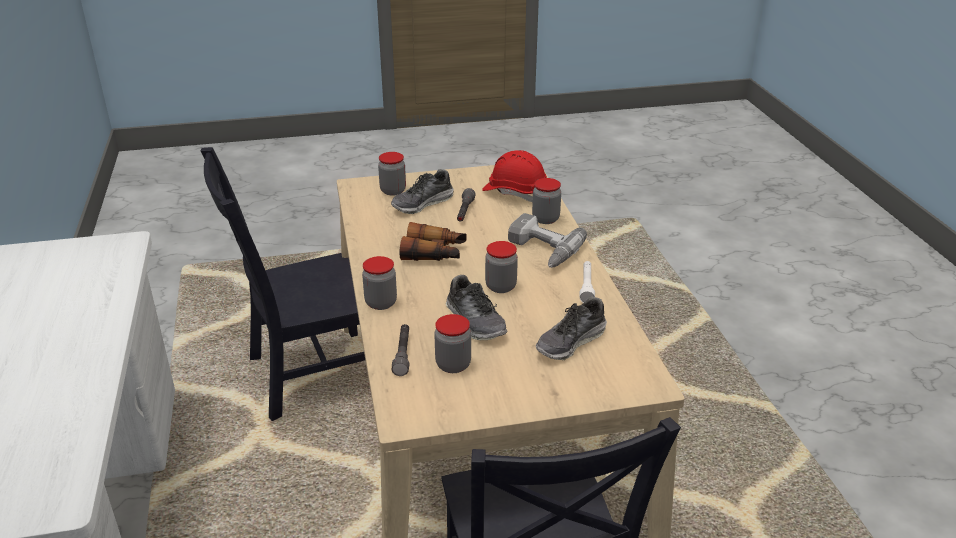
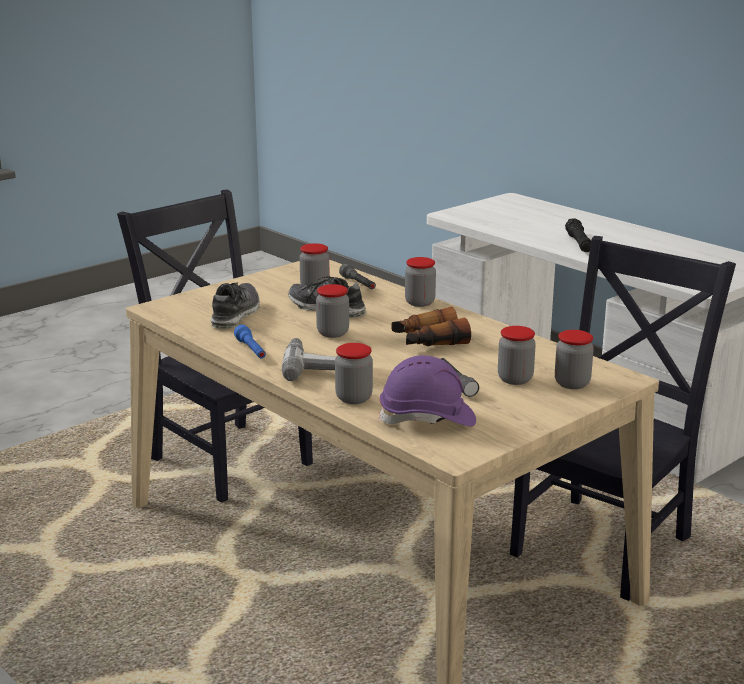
camera: 150 degrees right, 10 degrees down
shoe [391,169,454,214] -> jar [498,326,536,385]
red hard hat [482,150,547,202] -> purple hard hat [378,355,476,427]
white flashlight [579,261,595,303] -> blue flashlight [234,325,266,358]
none -> black flashlight [565,219,591,252]

